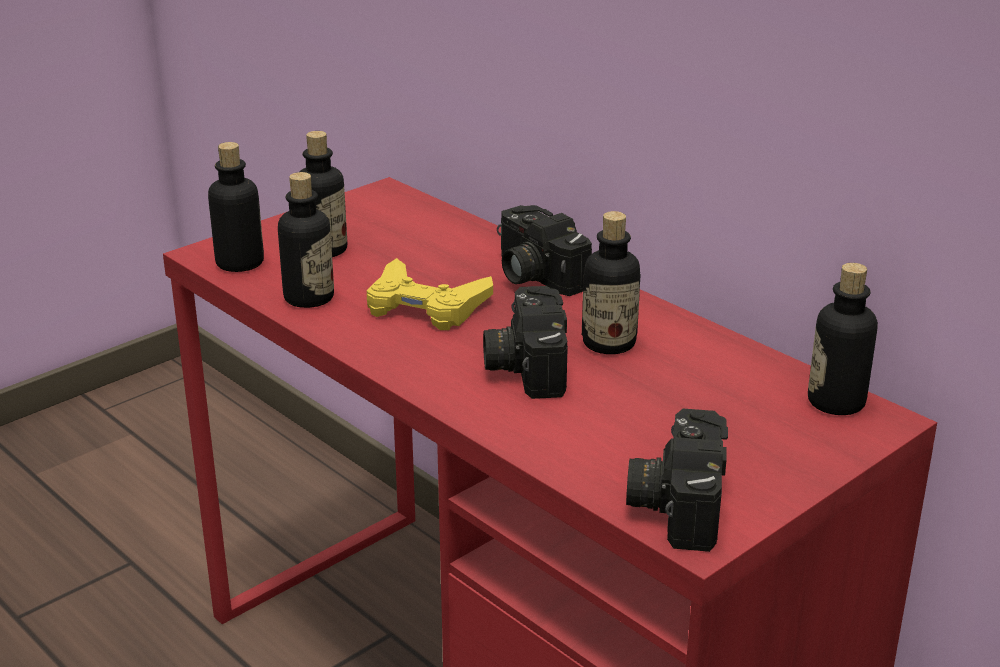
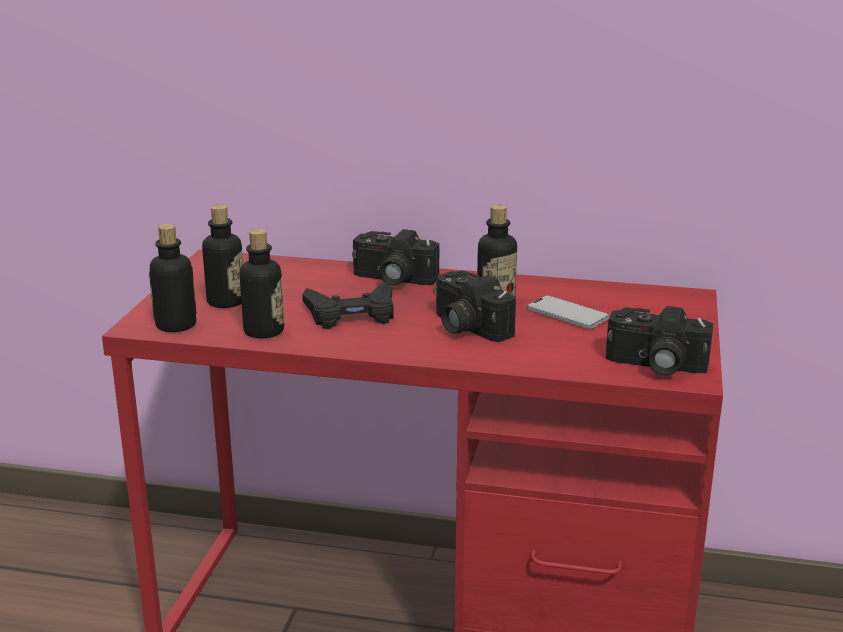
camera: 35 degrees left, 5 degrees down
yellow game controller [367,258,493,330] -> black game controller [302,282,394,329]
camera [626,409,728,552] -> camera turned 45 degrees counterclockwise [606,306,713,376]
bottle [808,263,878,415] -> none
none -> phone [527,295,609,329]

